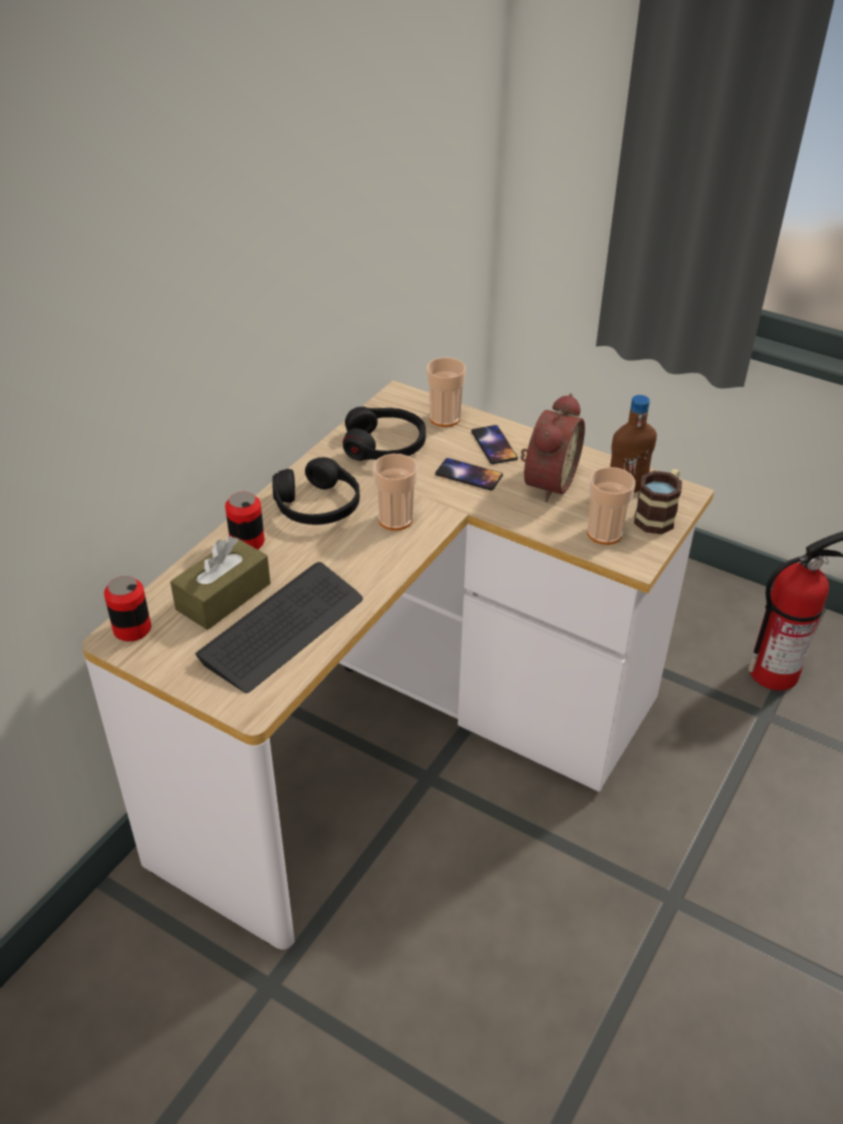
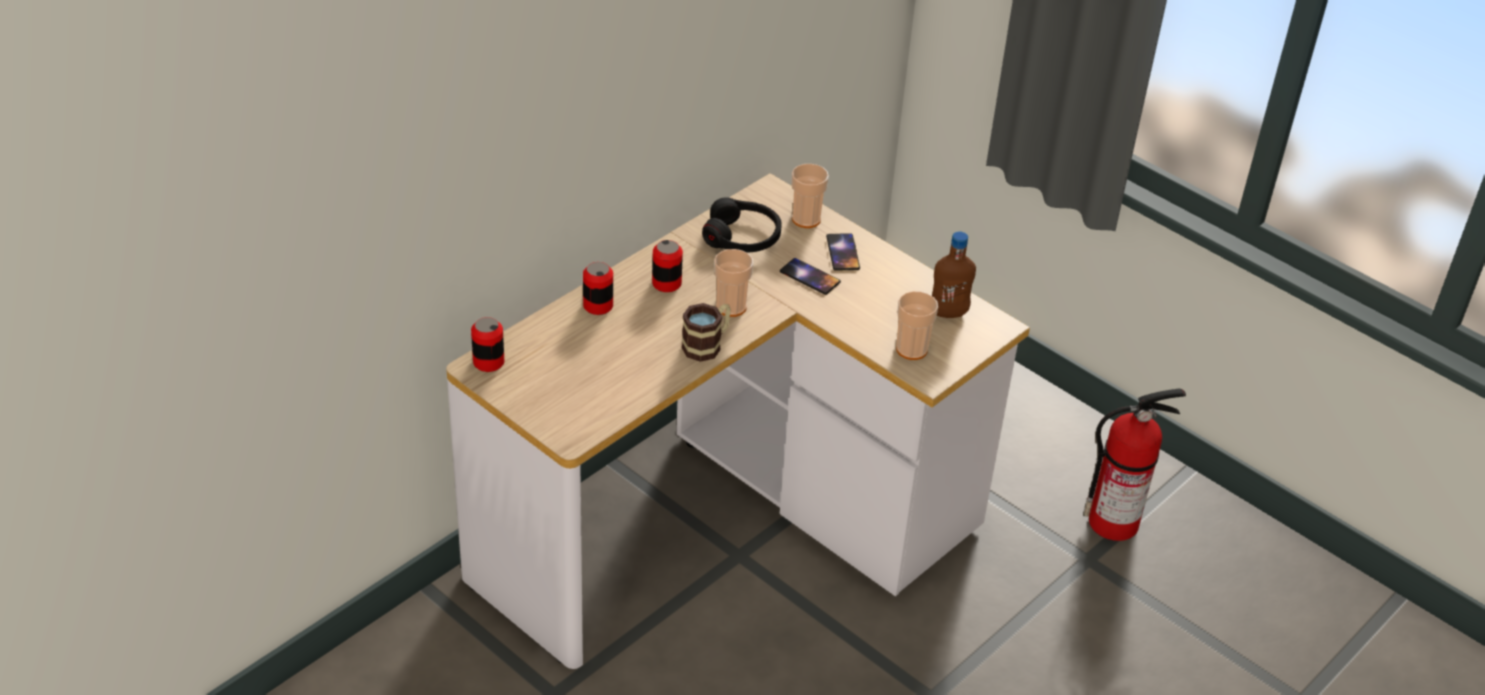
camera: 10 degrees right, 0 degrees up
brown tissue box [170,536,271,630] -> none
keyboard [195,562,363,693] -> none
black headphones [272,457,360,525] -> can [652,240,683,292]
alarm clock [521,393,585,502] -> none
mug [634,469,682,534] -> mug moved to [682,303,731,362]

